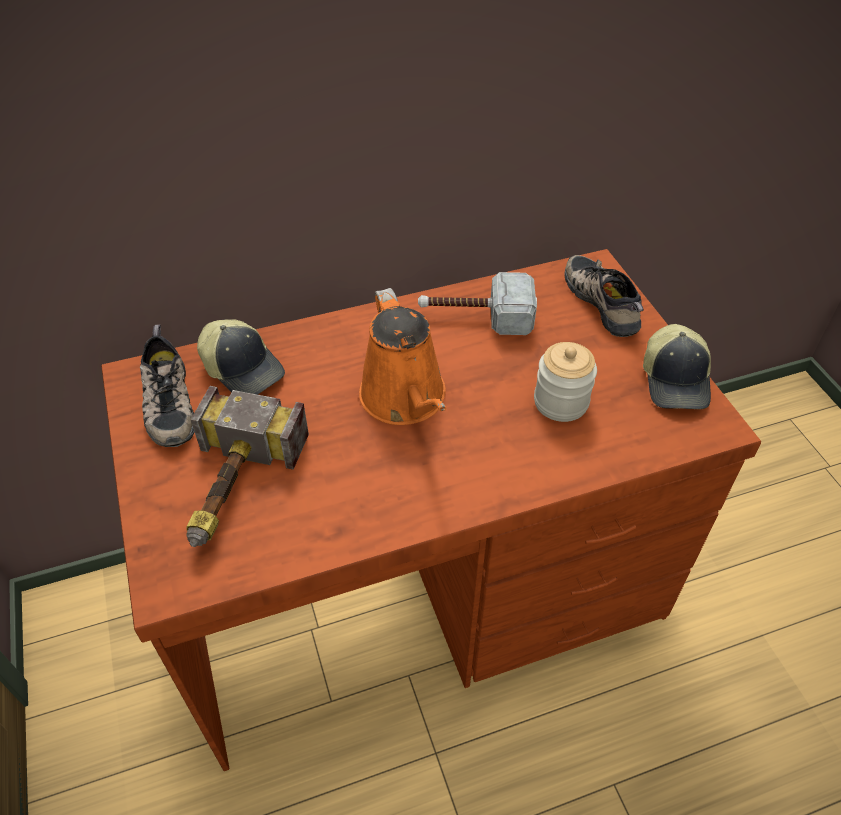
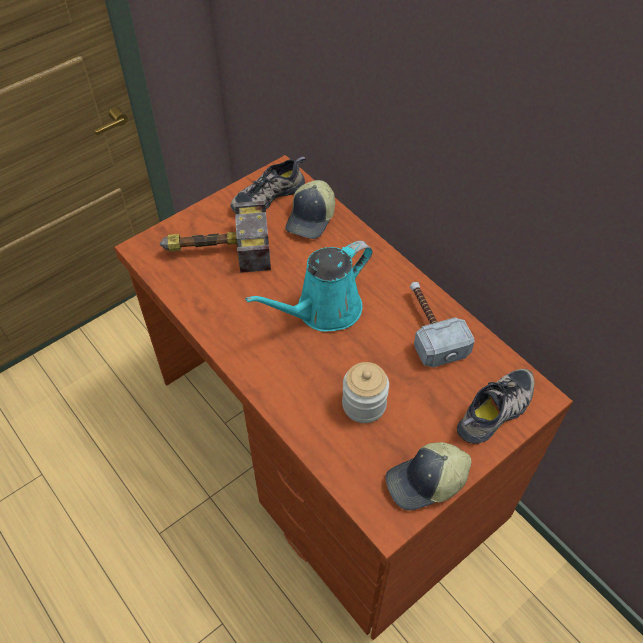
camera: 70 degrees right, 5 degrees up
orange watering can [359,288,446,425] -> turquoise watering can [245,241,373,332]

